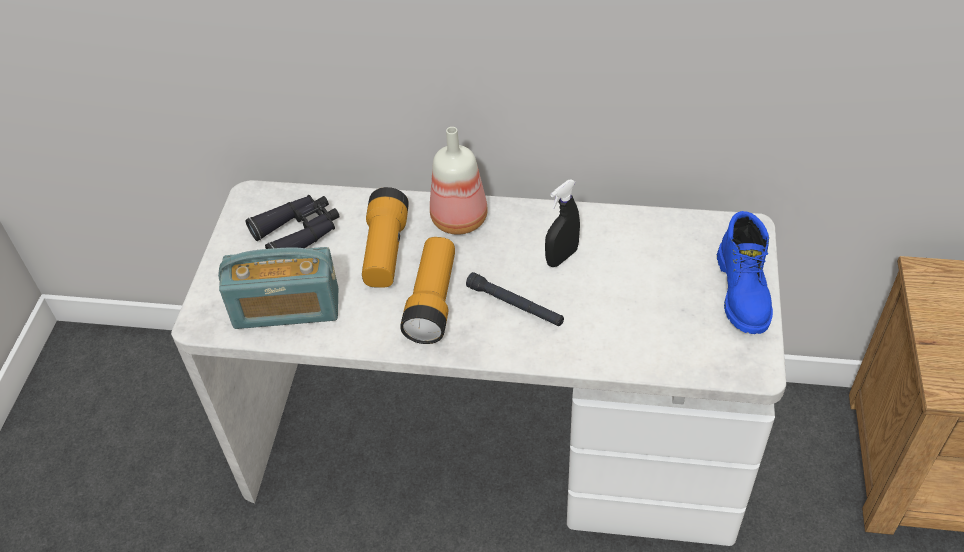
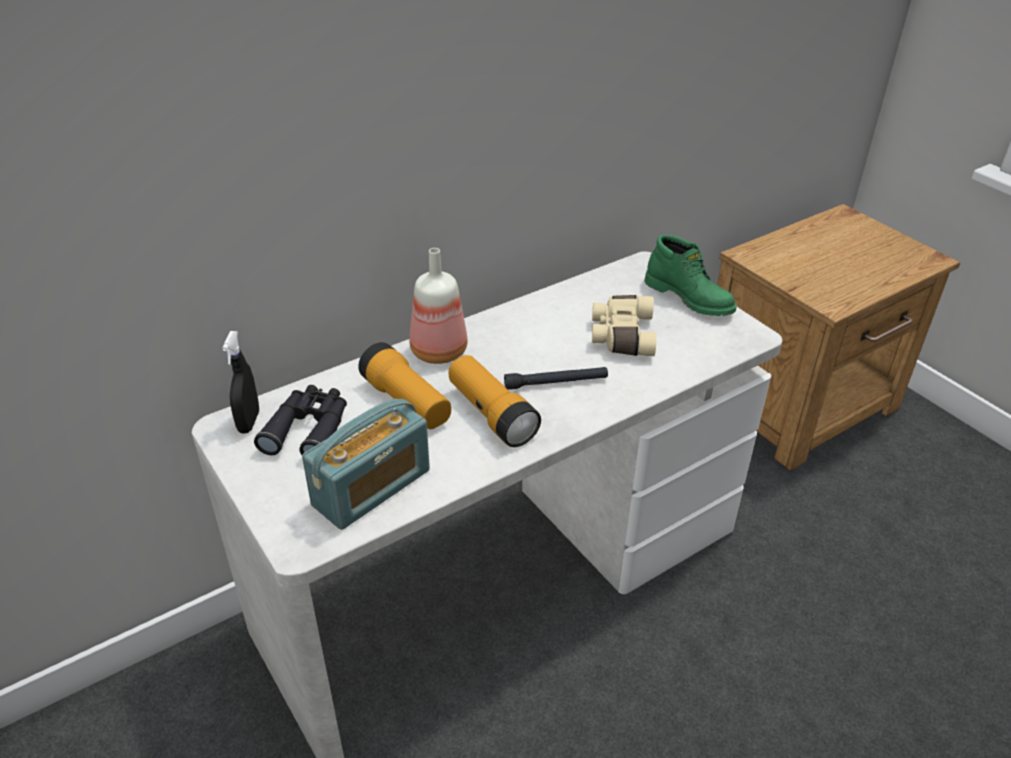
camera: 45 degrees left, 10 degrees down
black spray bottle [545,179,580,267] -> black spray bottle moved to [222,331,259,434]
blue boot [717,211,773,334] -> green boot [644,235,737,316]
none -> beige binoculars [592,295,657,356]

